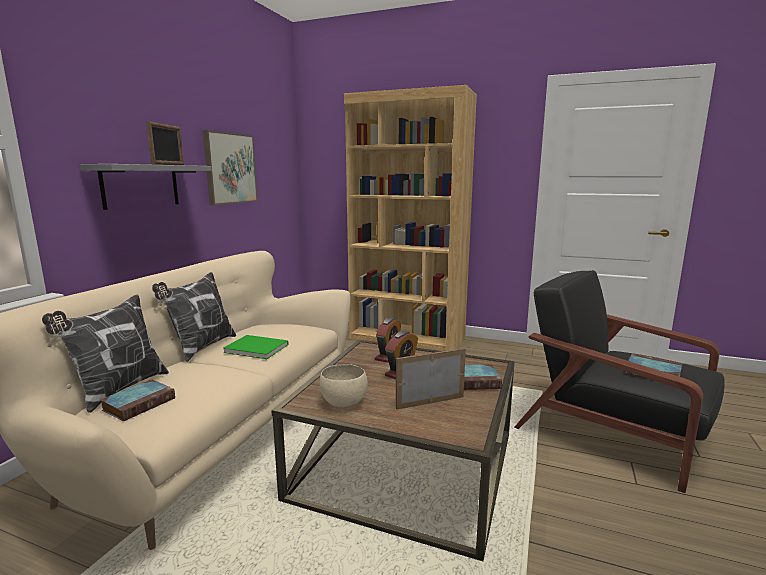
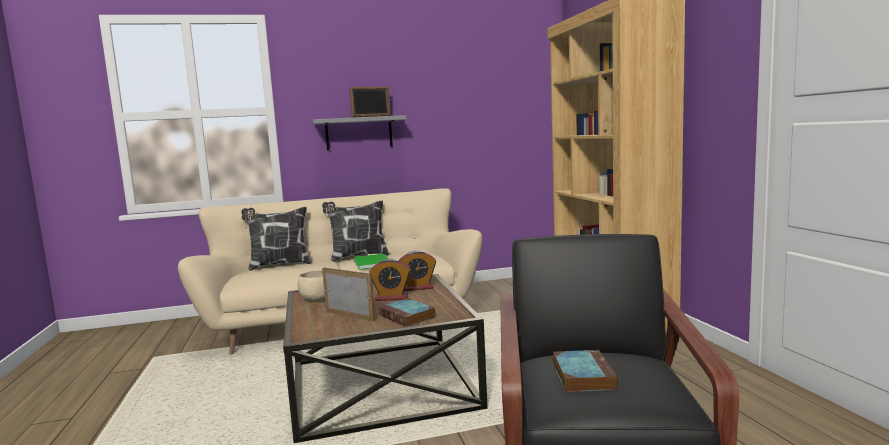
camera: 55 degrees right, 5 degrees down
book [100,379,175,422] -> none
picture [203,130,258,205] -> none

